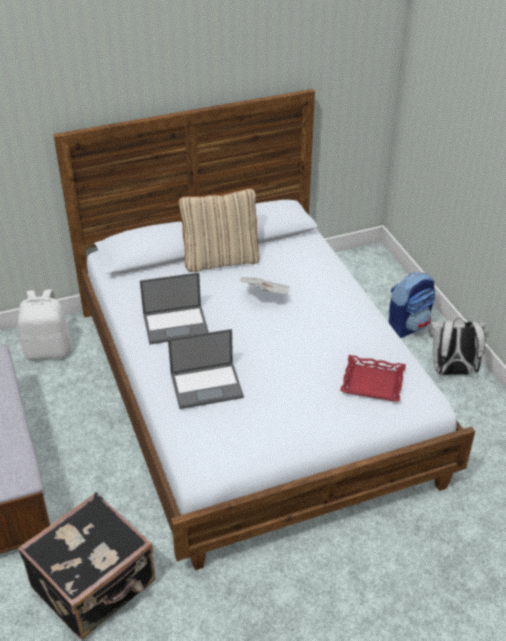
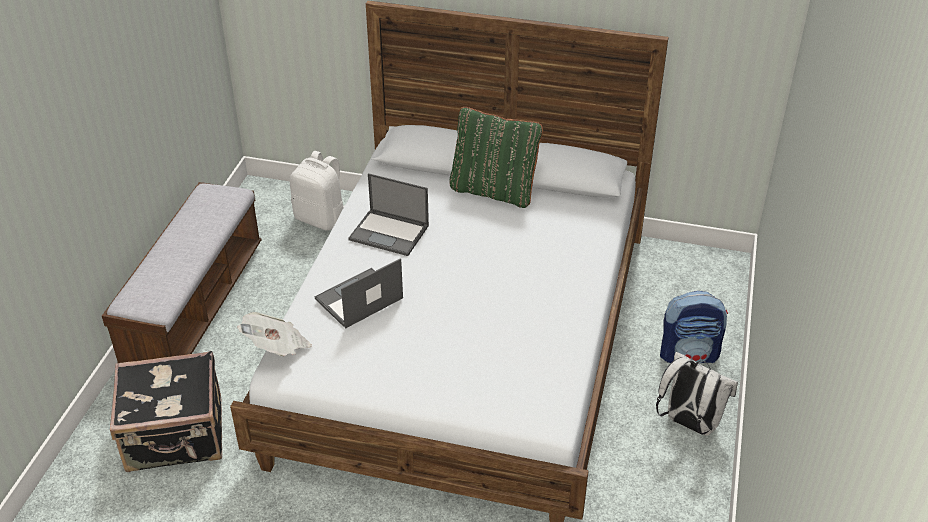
camera: 35 degrees right, 0 degrees up
laptop [168,329,244,409] -> laptop turned 120 degrees clockwise [314,258,403,329]
beige pillow [179,188,260,272] -> green pillow [450,107,543,208]
newspaper [240,277,290,295] -> newspaper moved to [237,312,312,356]
red tray [340,355,406,402] -> none

